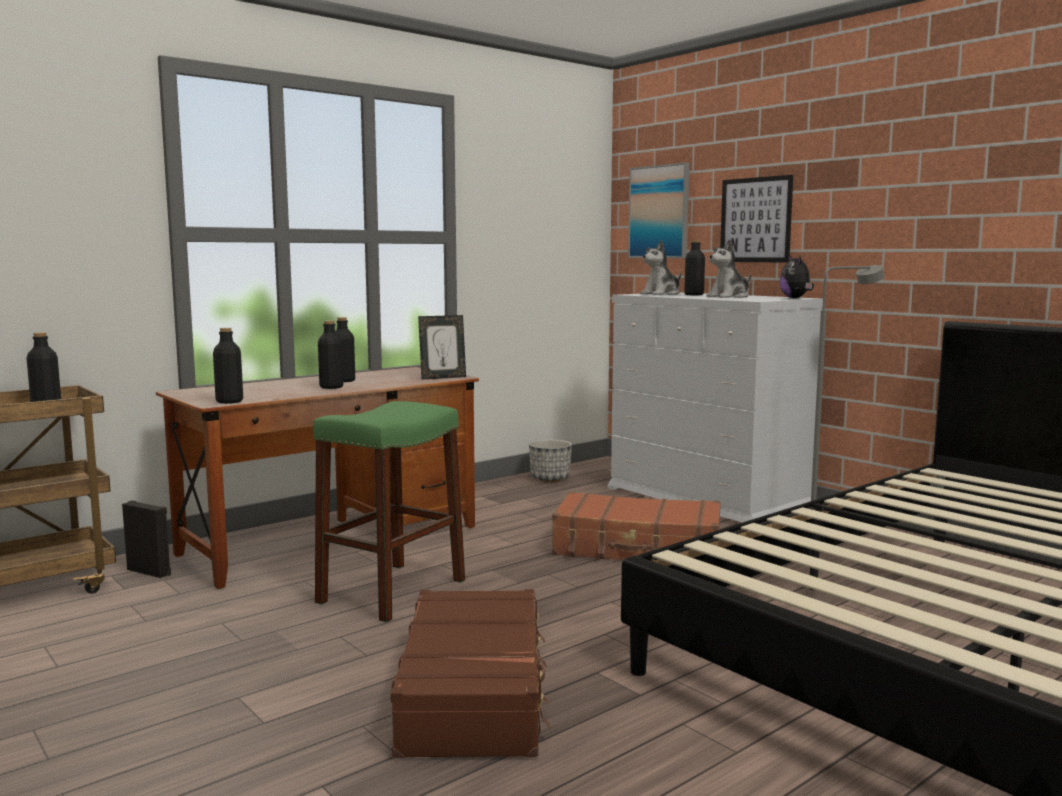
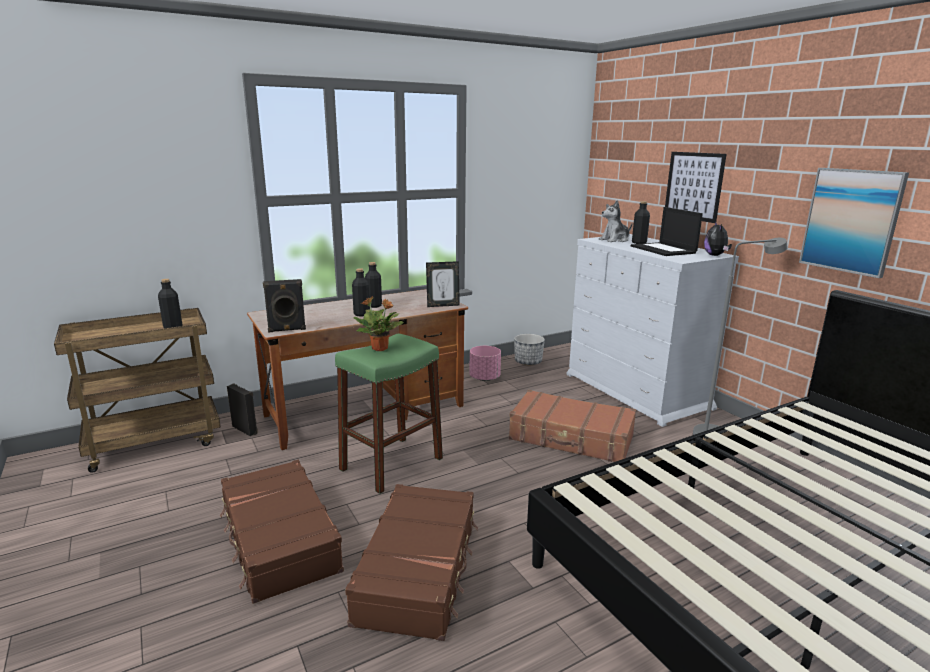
camera: 10 degrees right, 10 degrees up
black bottle [213,328,243,404] -> black speaker [263,279,306,333]
picture [628,162,690,258] -> picture moved to [799,168,909,278]
plush toy [706,239,751,298] -> laptop [631,207,703,256]
none -> brown suitcase [220,460,344,604]
none -> potted plant [353,296,404,351]
none -> pink planter [469,346,501,381]

